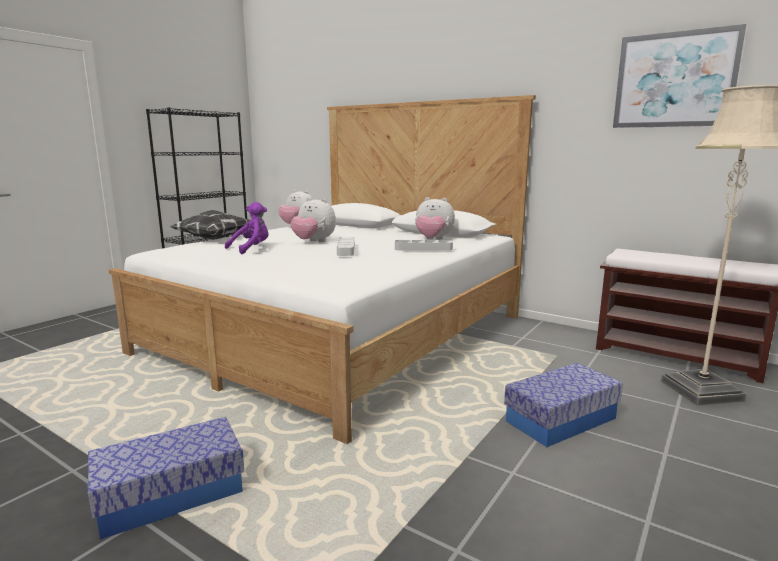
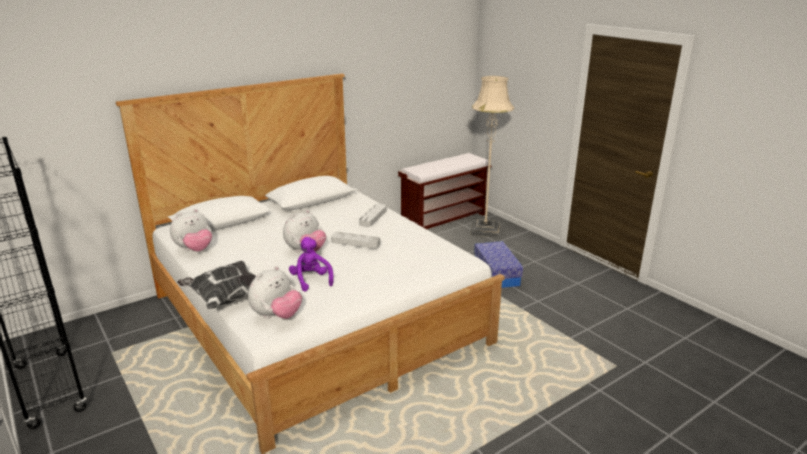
camera: 70 degrees left, 10 degrees up
storage box [88,417,245,540] -> none
plush toy [415,197,455,240] -> plush toy moved to [248,266,302,319]
picture [613,24,746,128] -> none

